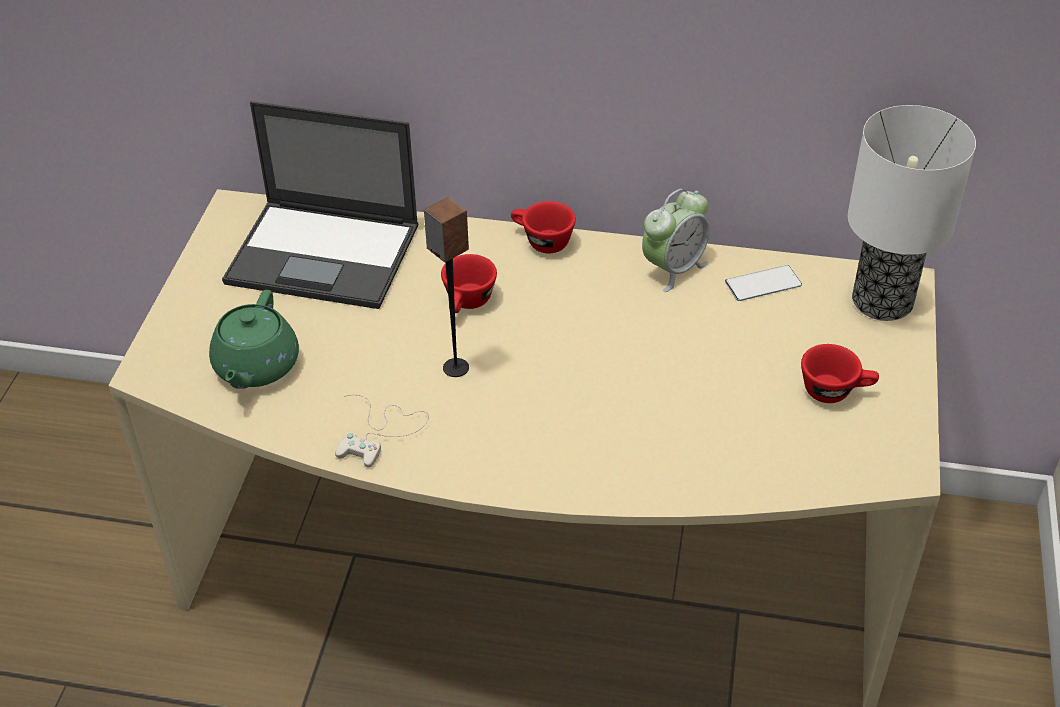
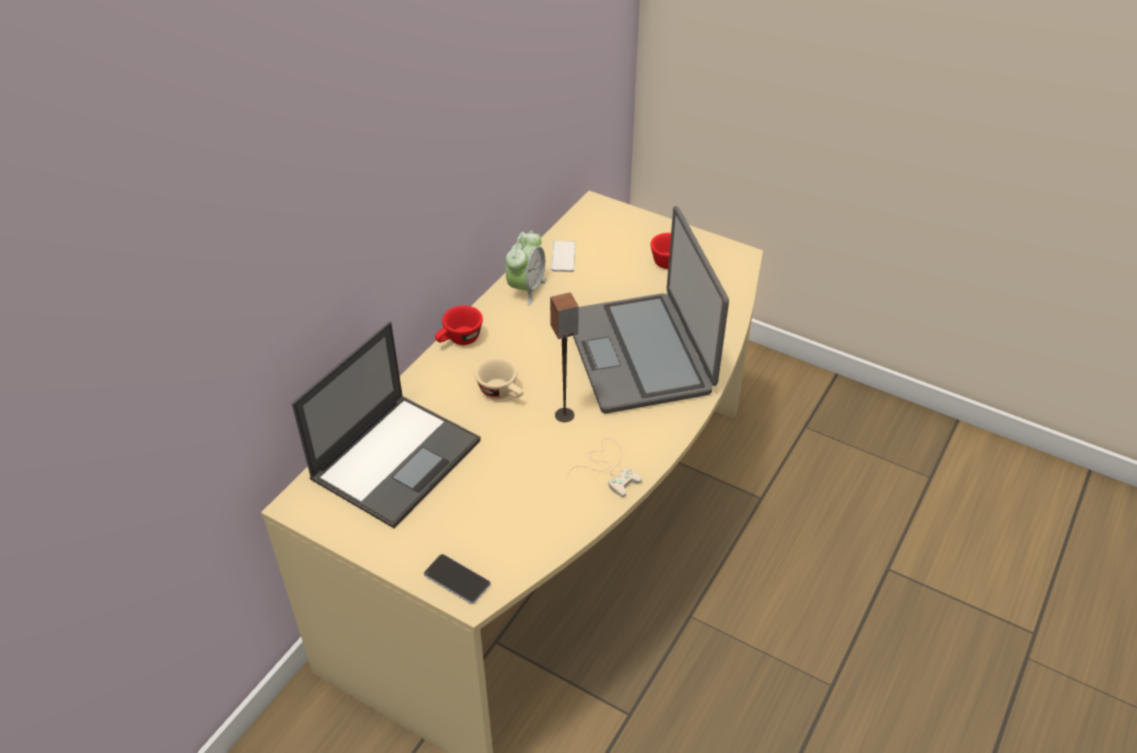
camera: 70 degrees left, 0 degrees up
green teapot [209,290,299,389] -> none
red cup [441,254,497,313] -> beige cup [475,357,524,399]
alarm clock [642,189,710,292] -> alarm clock turned 45 degrees clockwise [506,231,547,305]
table lamp [848,105,976,321] -> none
none -> phone [424,554,491,604]
none -> laptop [573,206,729,413]

